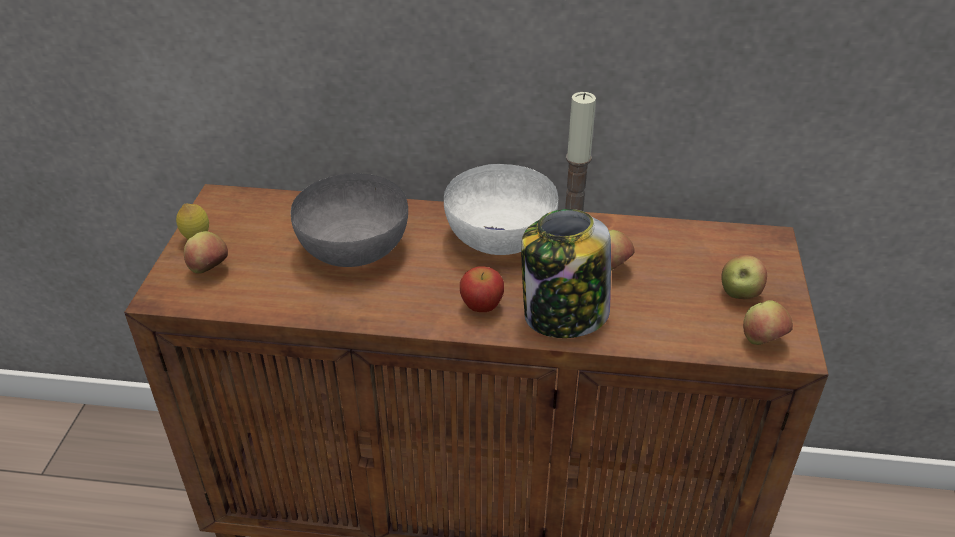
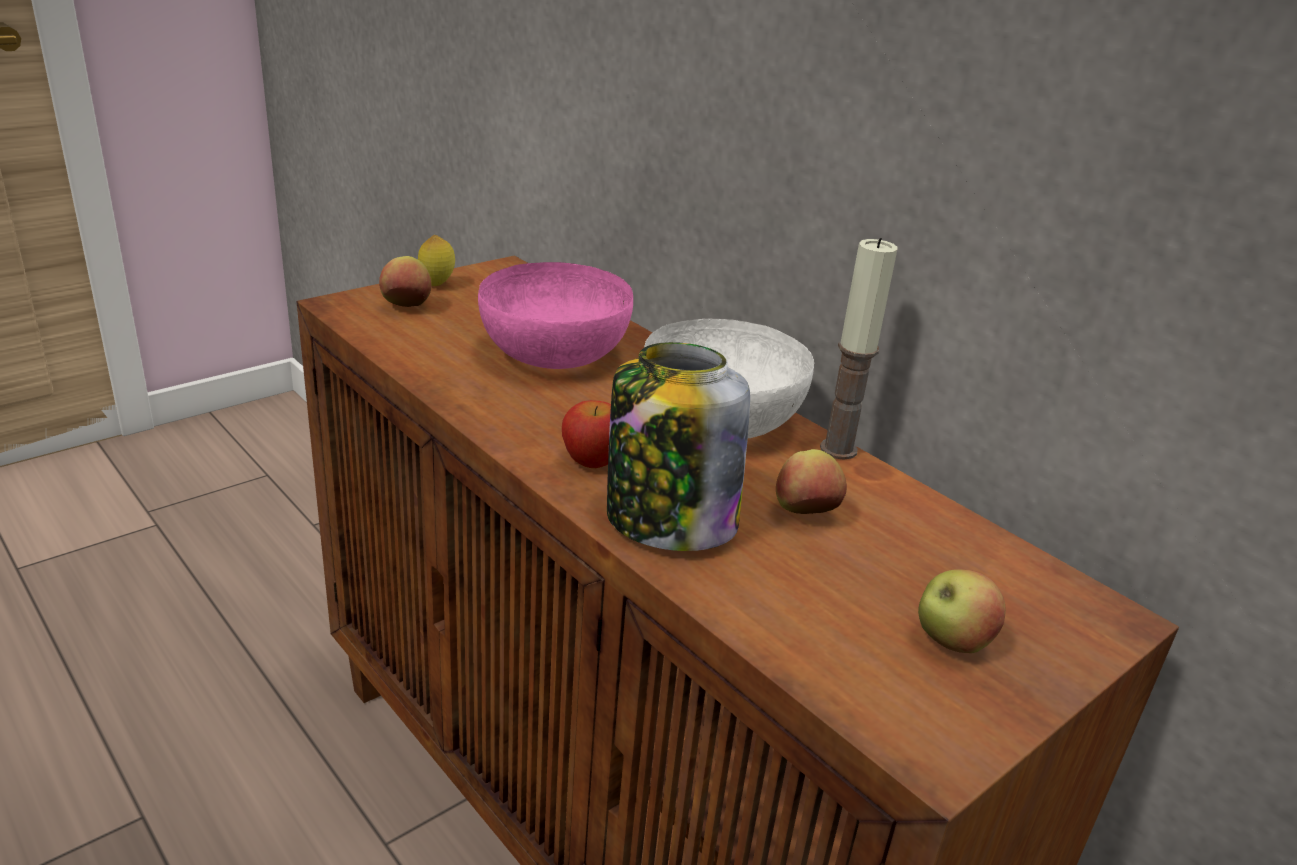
camera: 40 degrees right, 10 degrees down
grey bowl [290,173,408,267] -> pink bowl [478,262,633,369]
apple [743,300,793,345] -> none

